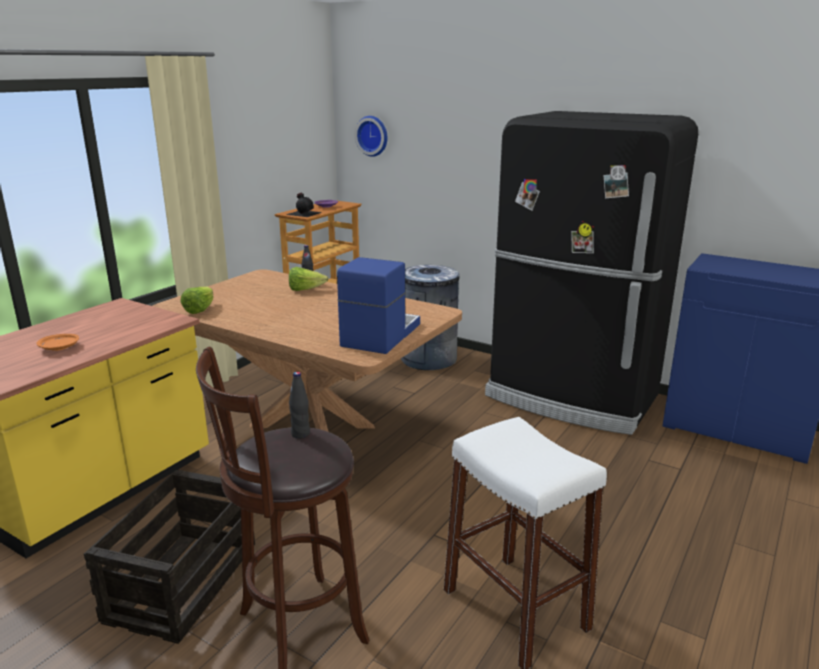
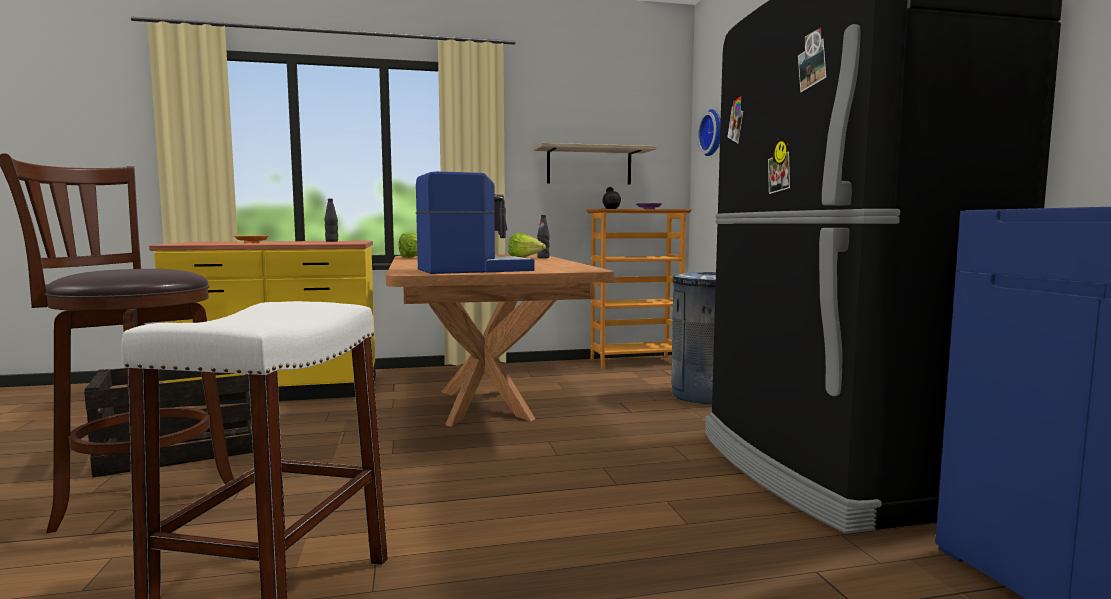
camera: 45 degrees right, 15 degrees down
black bottle [289,372,310,439] -> black bottle moved to [325,199,338,242]
none -> shelf [534,143,657,185]

